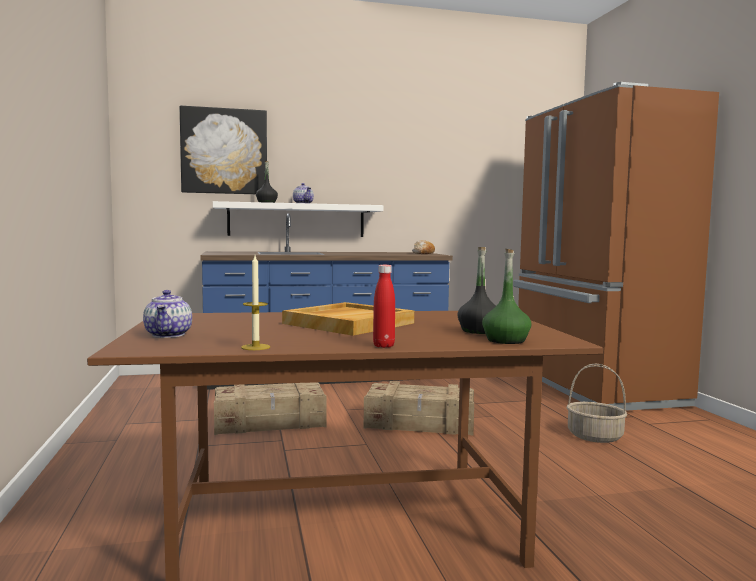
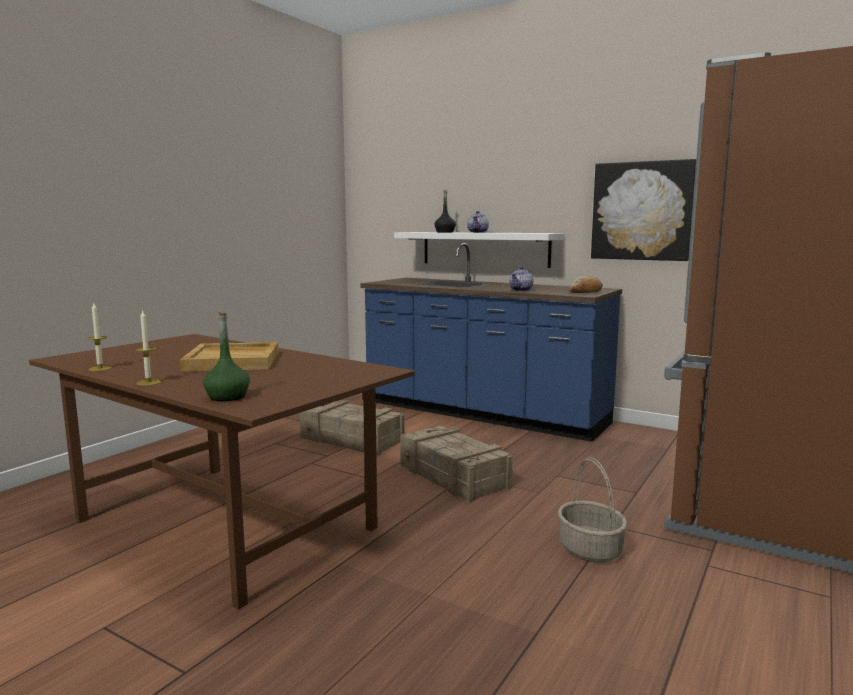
camera: 45 degrees right, 5 degrees up
teapot [143,290,192,338] -> teapot moved to [509,267,533,291]
picture [180,106,267,194] -> picture moved to [591,159,696,261]
red bottle [373,265,395,348] -> candle [135,310,161,386]
black bottle [457,247,496,334] -> none

